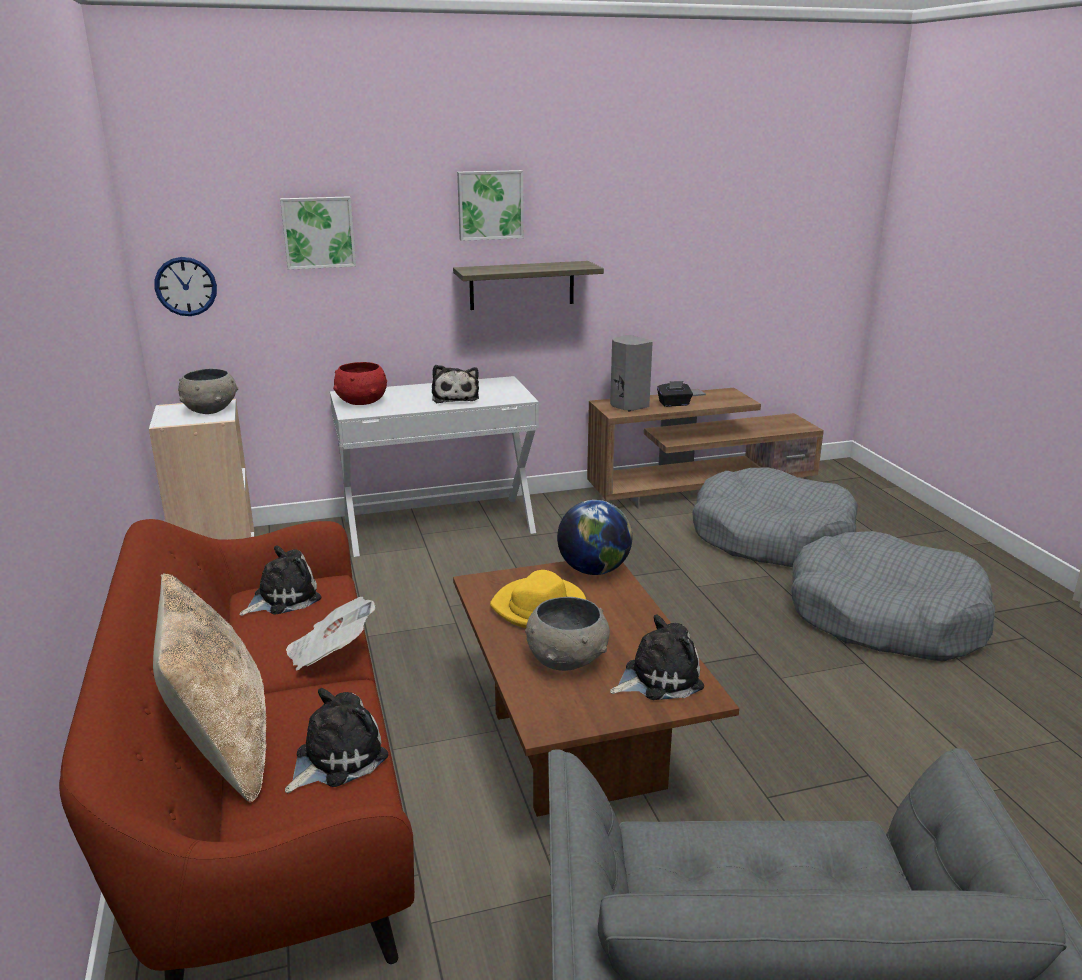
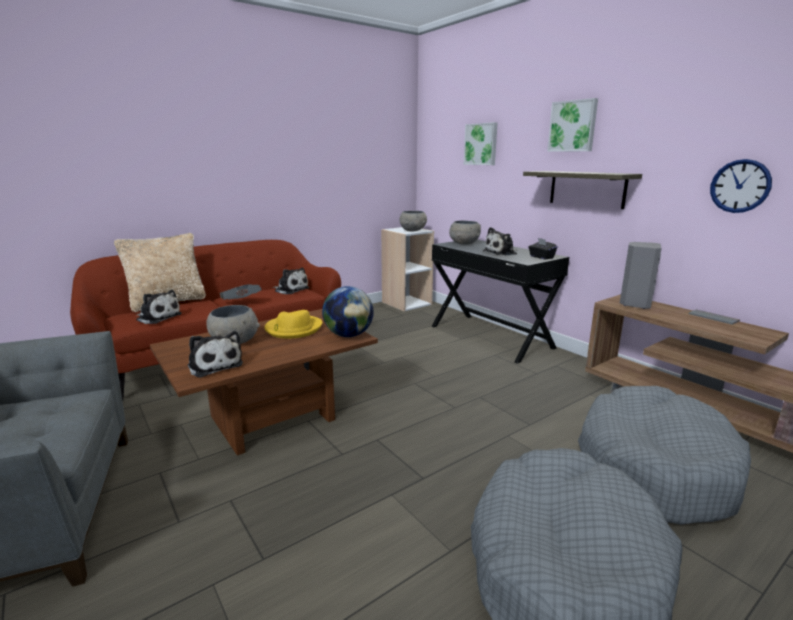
camera: 70 degrees right, 5 degrees down
wall clock [154,257,217,316] -> wall clock moved to [710,159,772,213]
white console table [330,376,539,557] -> black console table [431,240,569,364]
red bowl [333,362,387,405] -> grey bowl [449,221,481,245]
black tissue box [657,381,693,407] -> black tissue box moved to [529,238,558,259]

